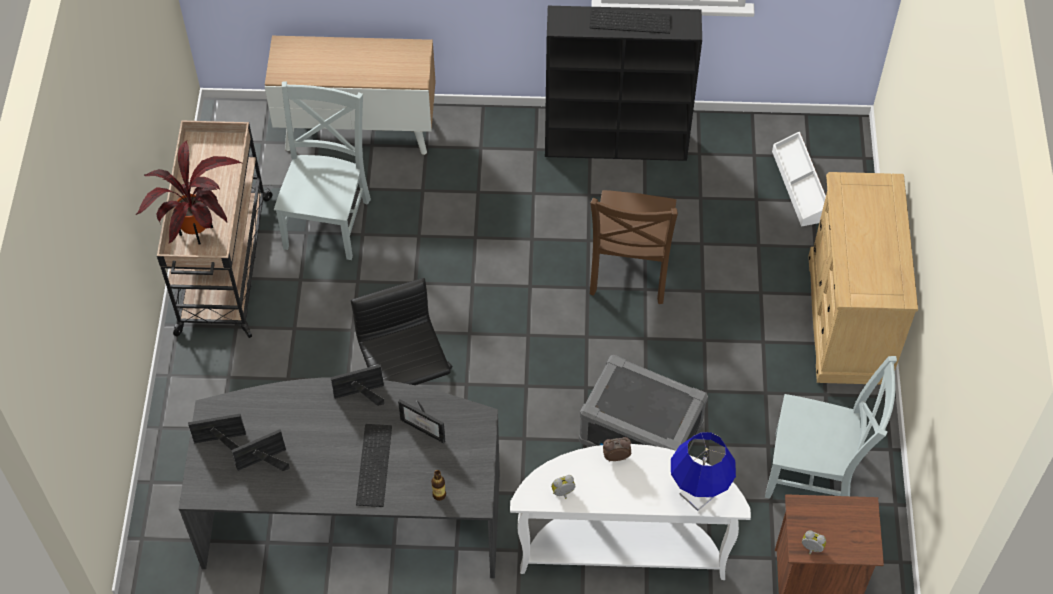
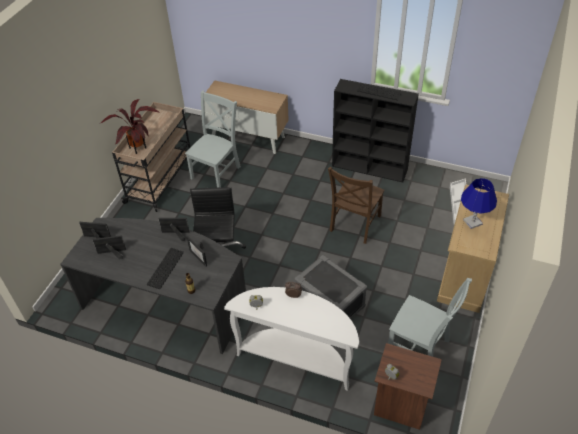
camera: 20 degrees right, 10 degrees down
blue table lamp [671,432,736,511] -> blue table lamp moved to [461,178,497,229]

